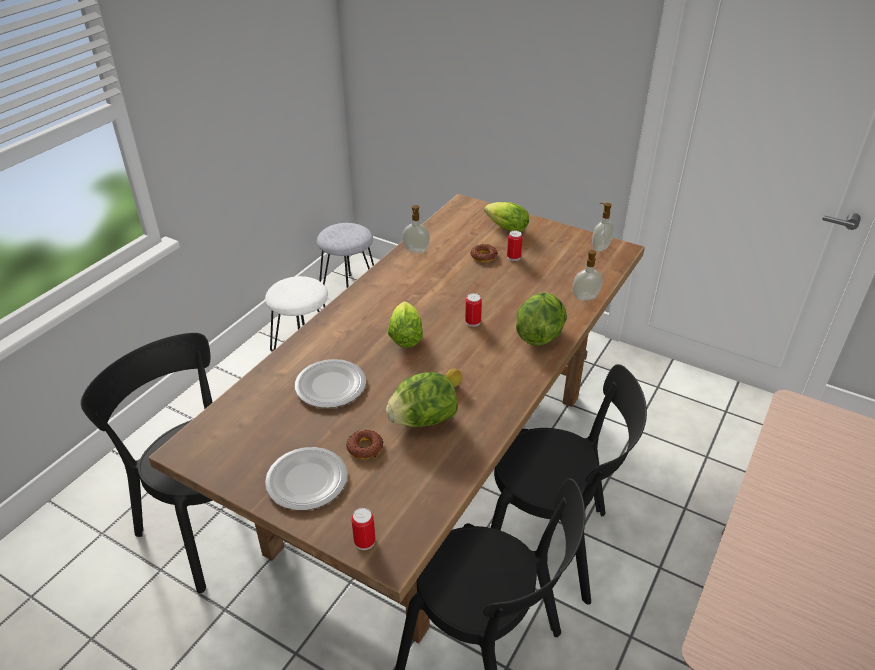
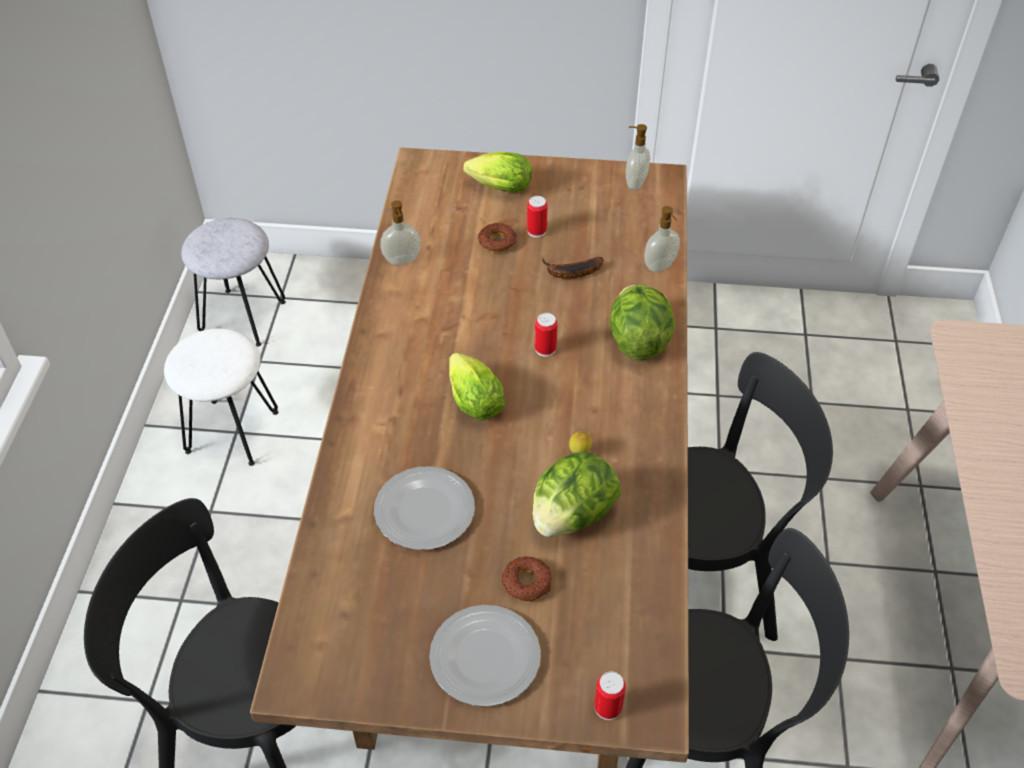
camera: 25 degrees left, 10 degrees up
none -> banana [542,257,604,279]

